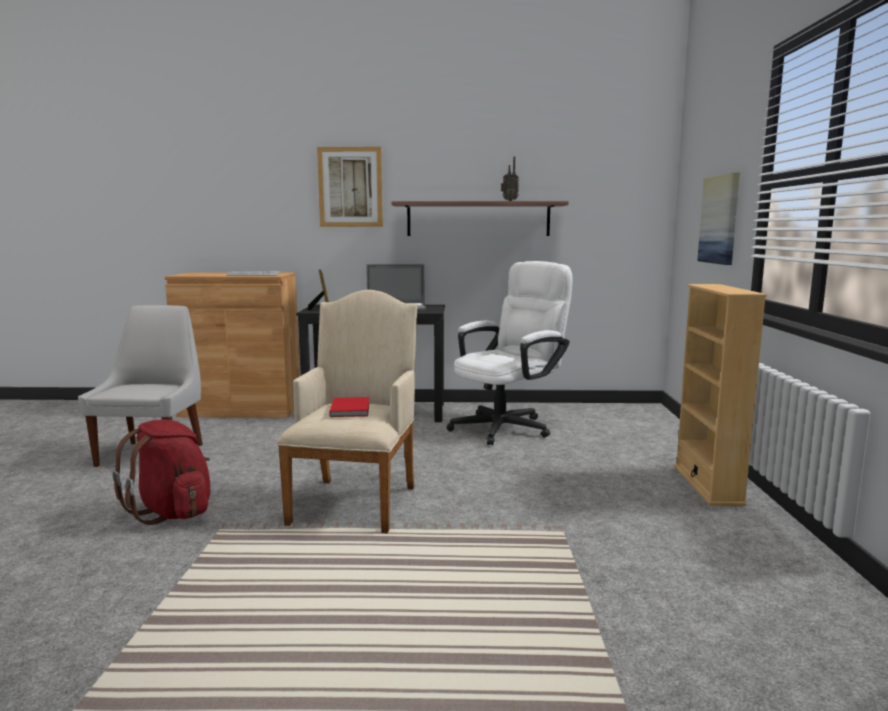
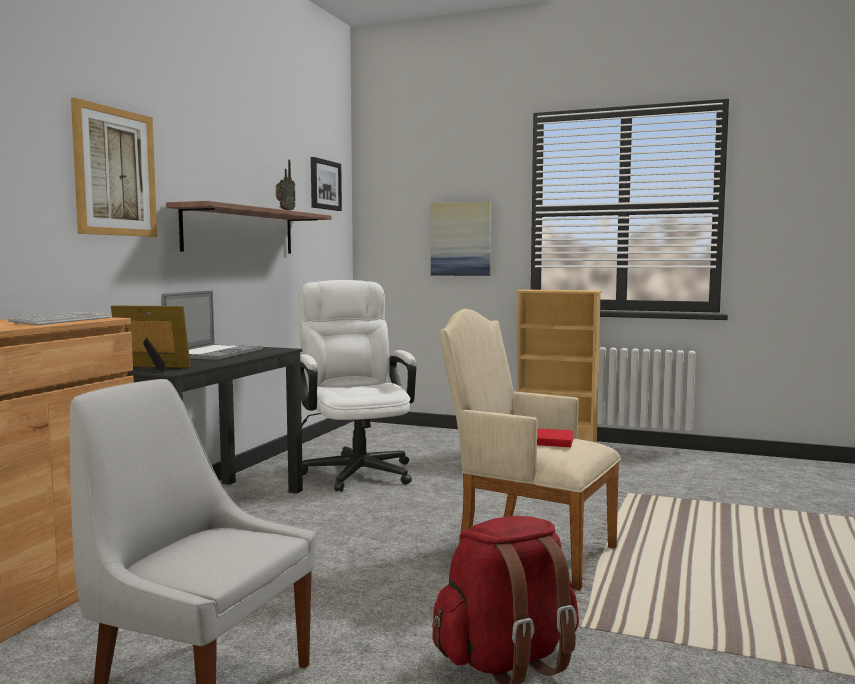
camera: 70 degrees left, 5 degrees down
none -> picture [311,157,342,211]

